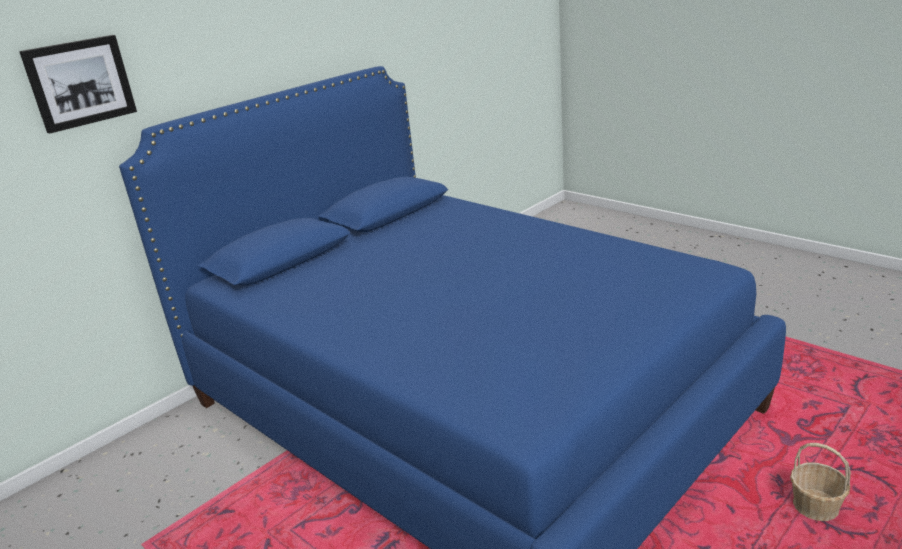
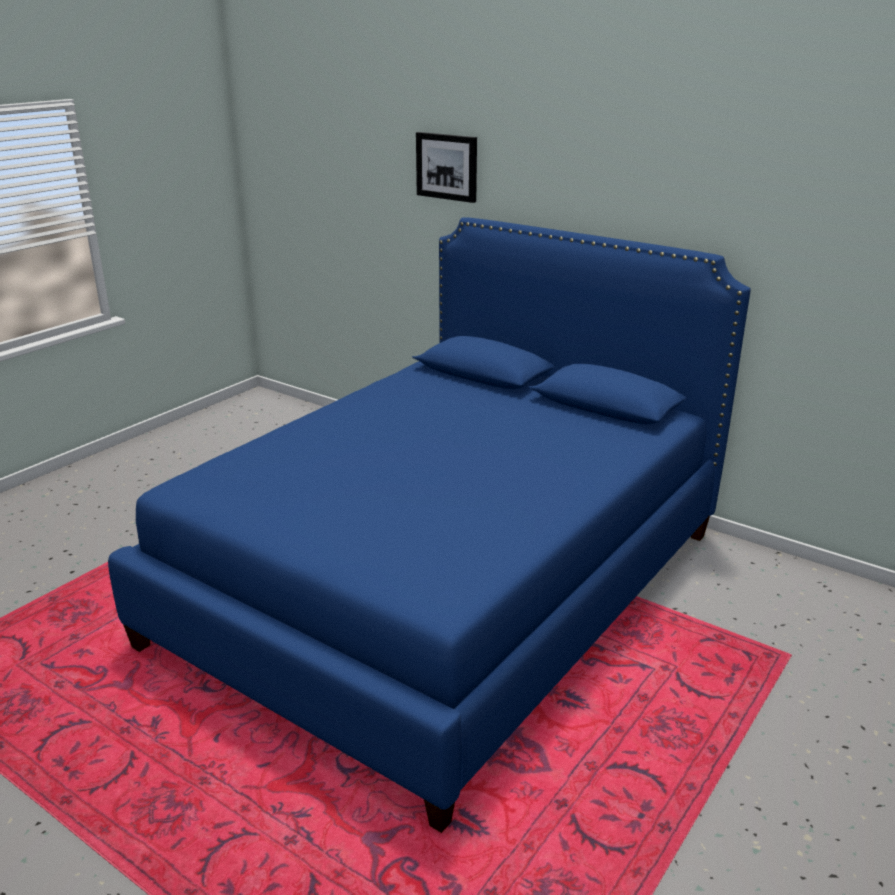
camera: 80 degrees right, 0 degrees up
basket [790,443,851,521] -> none

